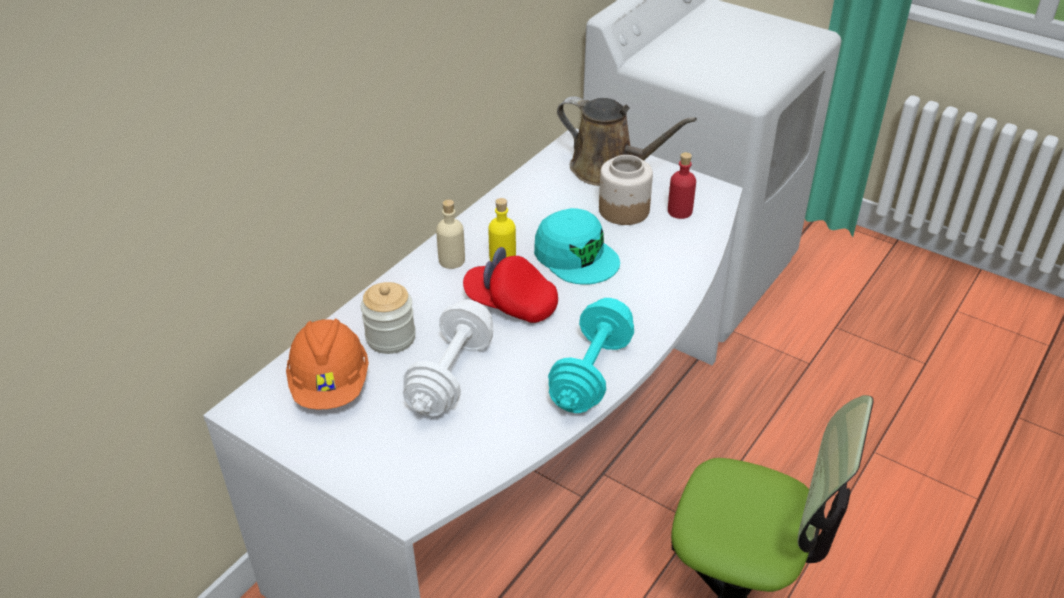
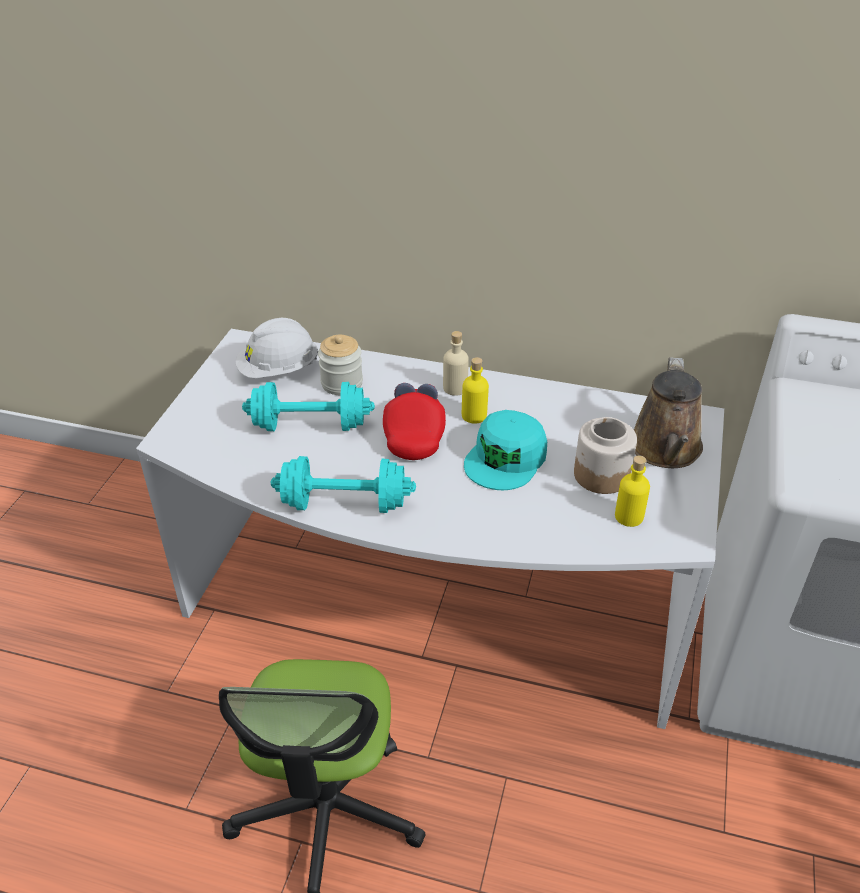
camera: 70 degrees right, 0 degrees up
orange hard hat [286,318,369,410] -> white hard hat [235,318,318,378]
white dumbbell [403,300,493,417] -> turquoise dumbbell [242,382,375,431]
red bottle [668,152,696,219] -> yellow bottle [615,455,650,527]

